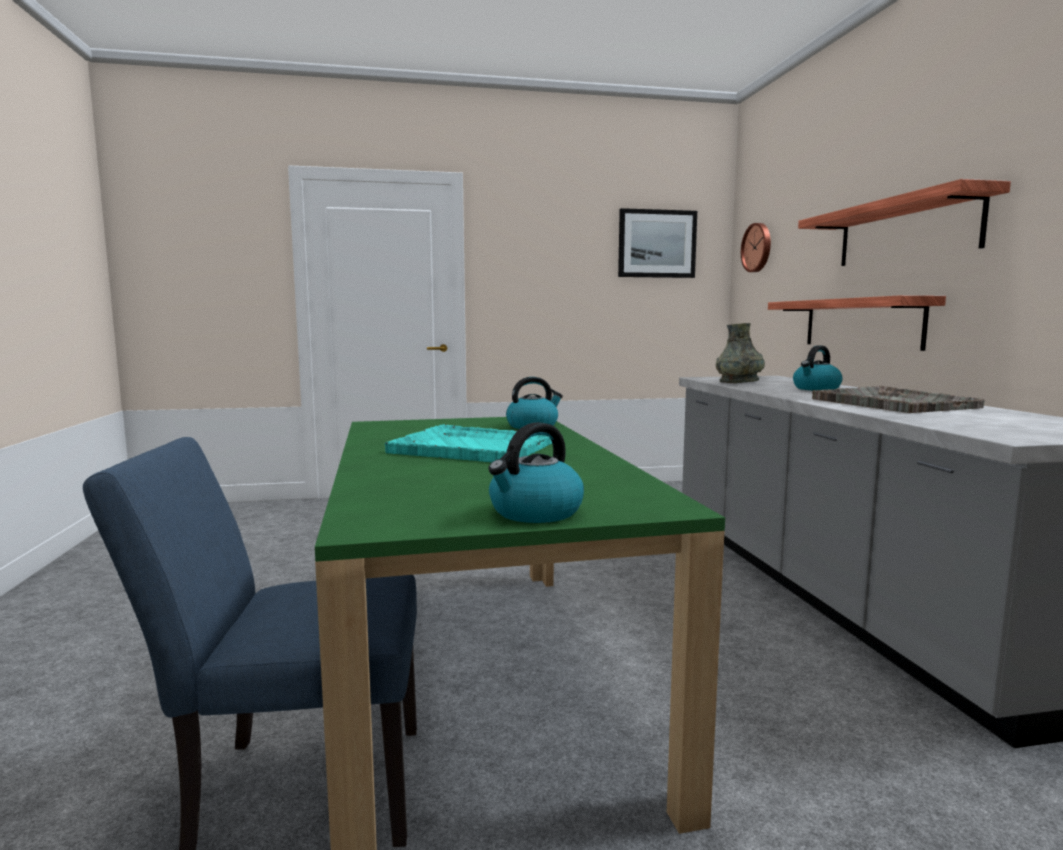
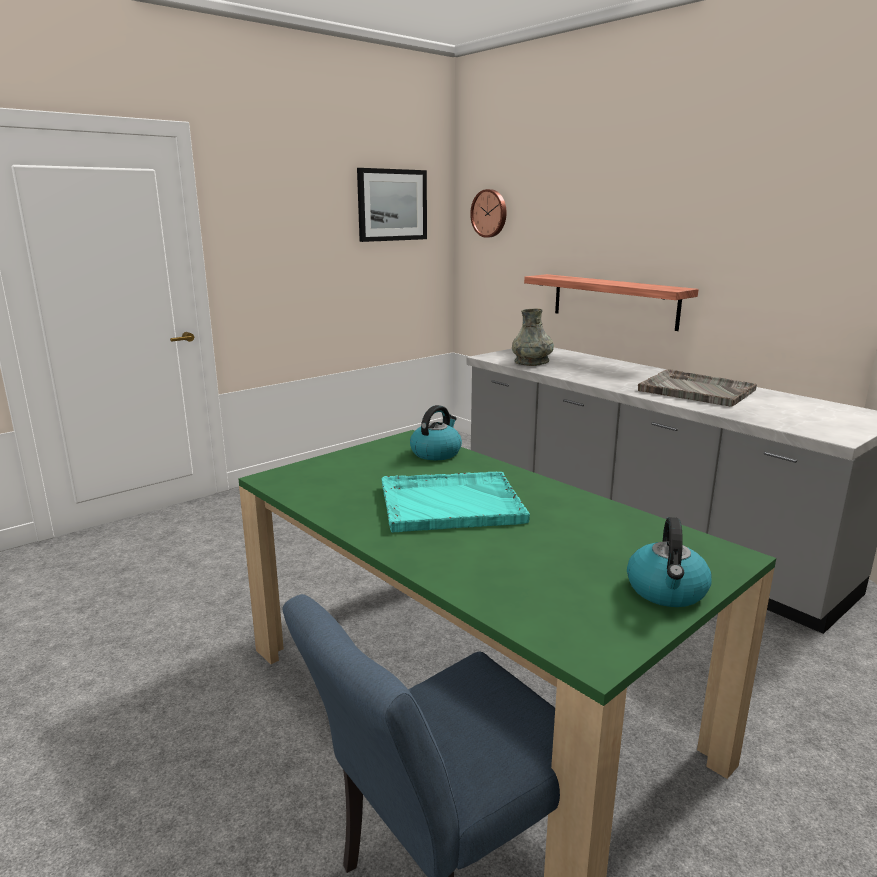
camera: 30 degrees left, 10 degrees up
kettle [793,345,843,390] -> none
shelf [798,179,1011,266] -> none

